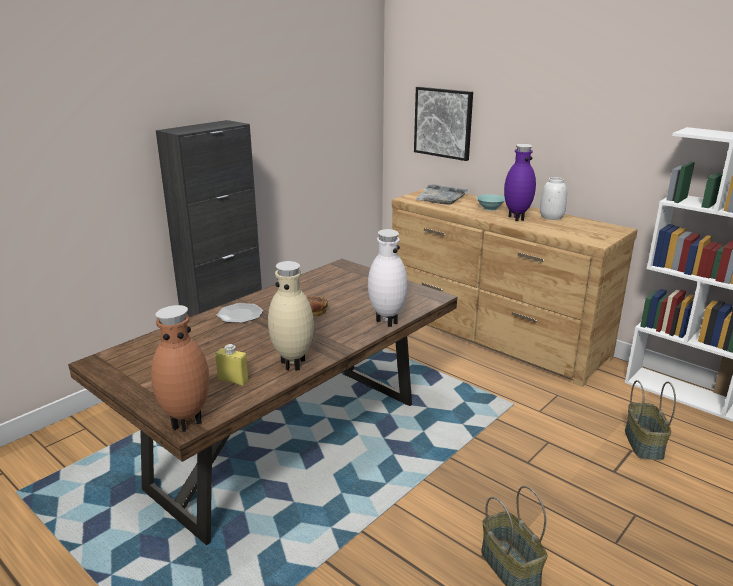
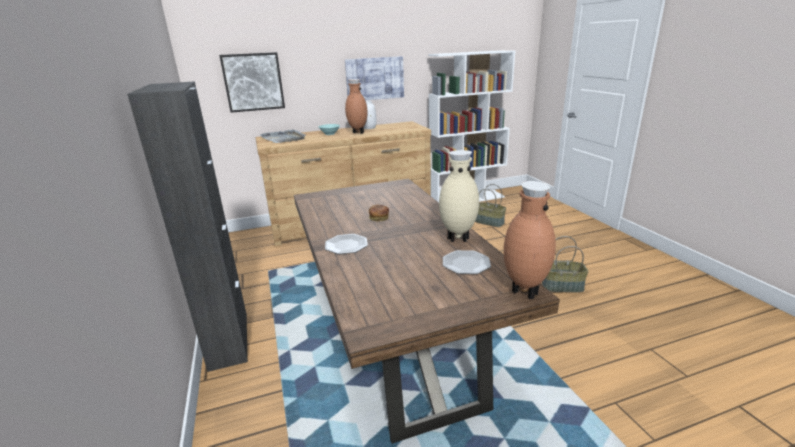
camera: 60 degrees left, 0 degrees up
yellow bottle [215,344,248,386] -> plate [443,250,491,274]
white vase [368,229,407,327] -> none
purple vase [504,144,536,221] -> brown vase [345,79,368,134]
none -> picture [345,56,404,100]

